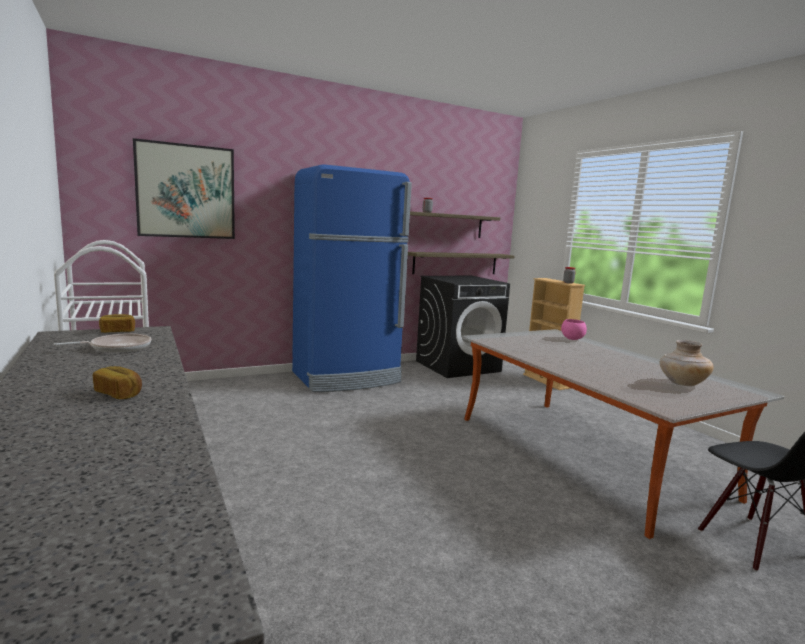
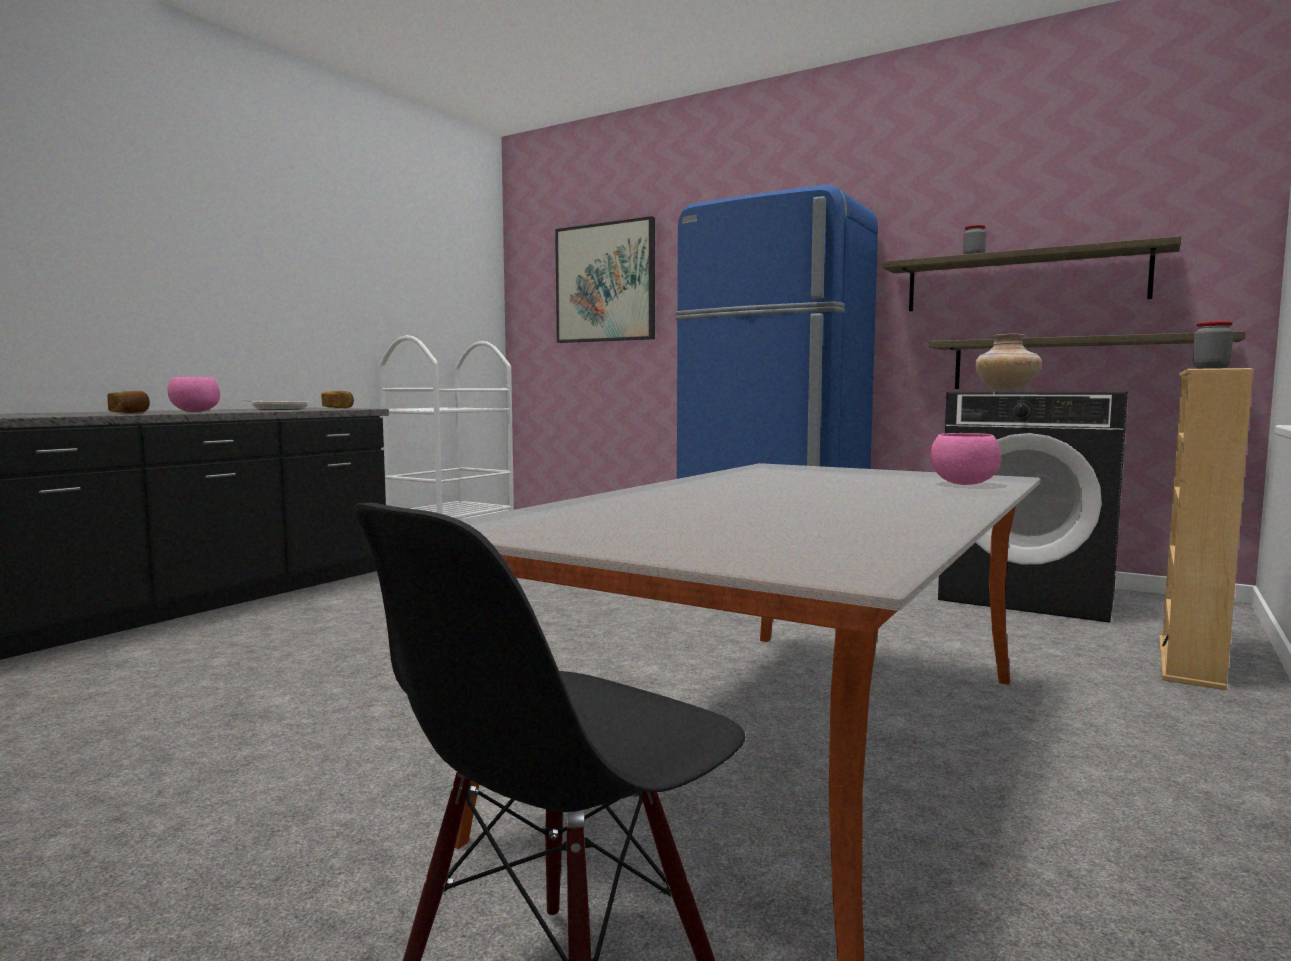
camera: 60 degrees right, 5 degrees down
beige vase [660,340,714,386] -> beige vase moved to [975,334,1042,391]
none -> pink bowl [167,377,220,412]

